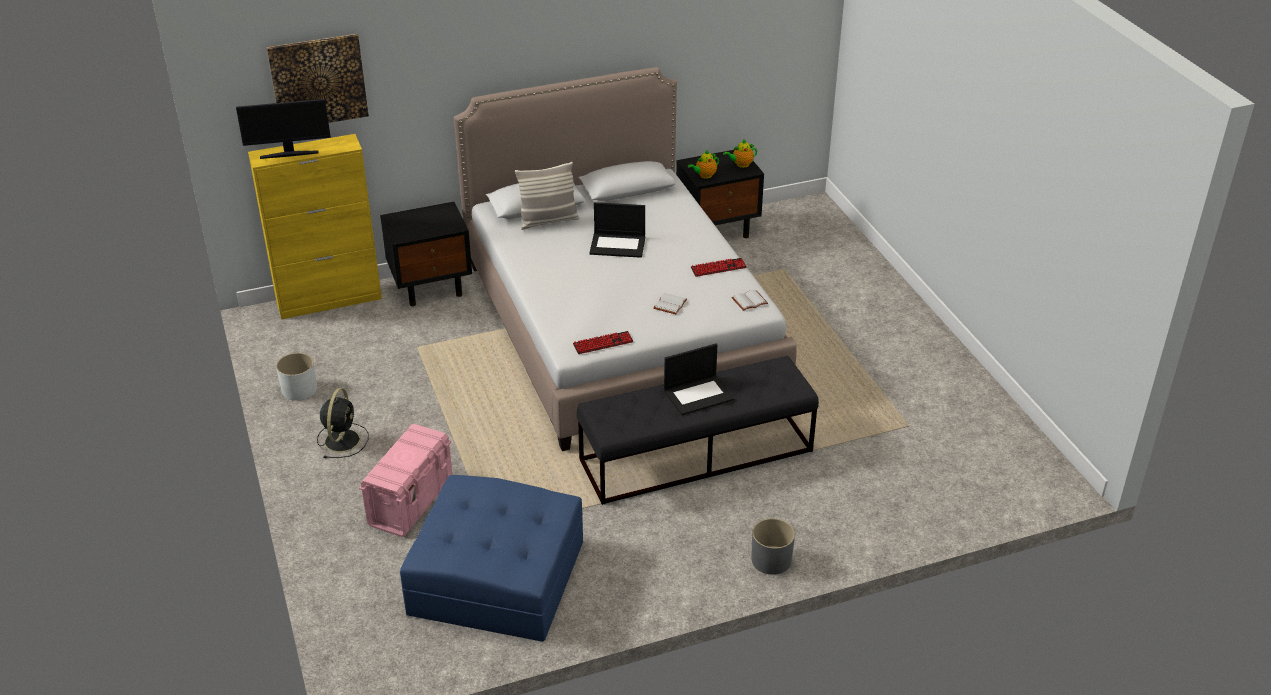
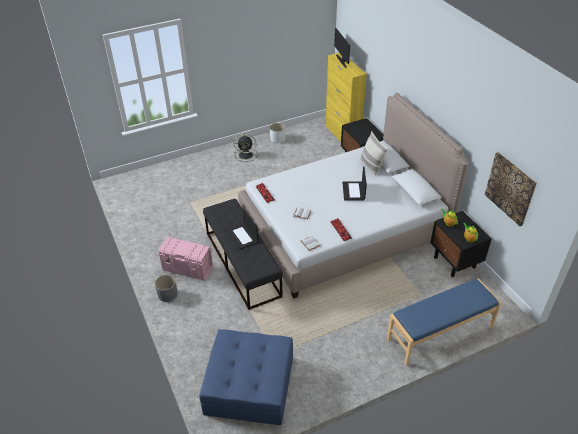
camera: 85 degrees right, 5 degrees up
picture [267,34,369,123] -> picture moved to [485,152,537,226]
pink storage box [359,424,453,537] -> pink storage box moved to [158,237,213,281]
blue ottoman [400,475,583,642] -> blue ottoman moved to [199,329,293,425]
none -> blue bench [387,278,502,366]

